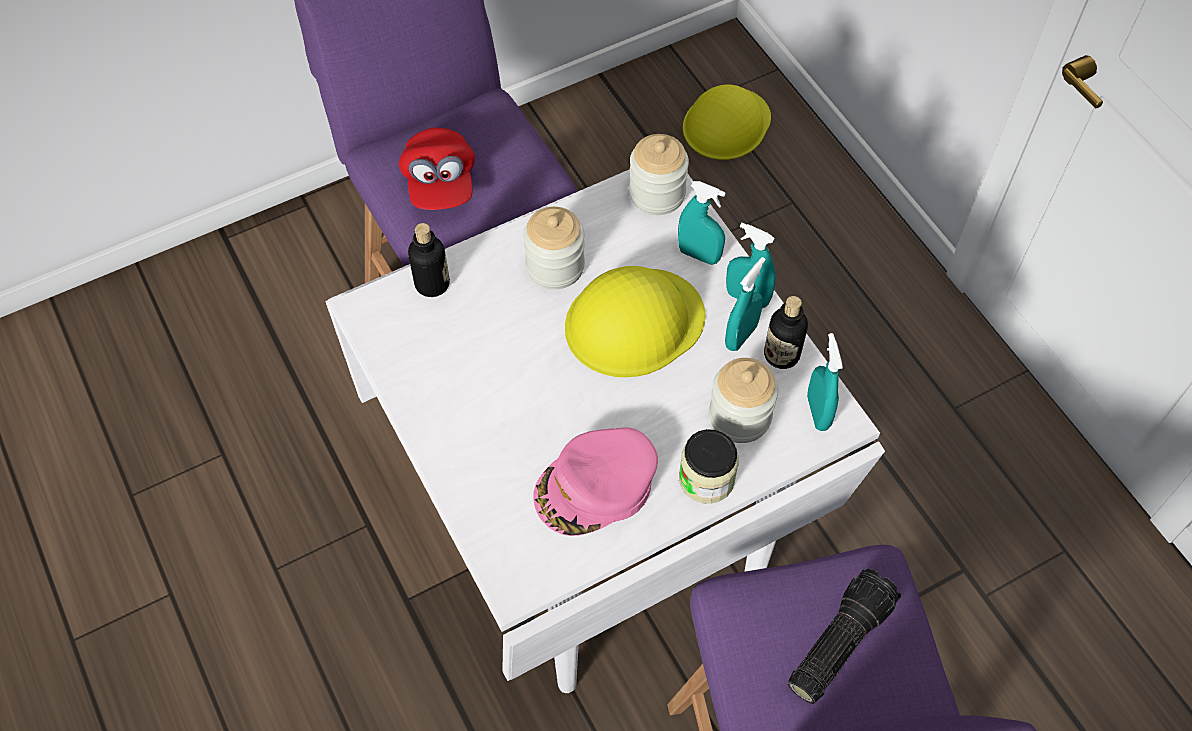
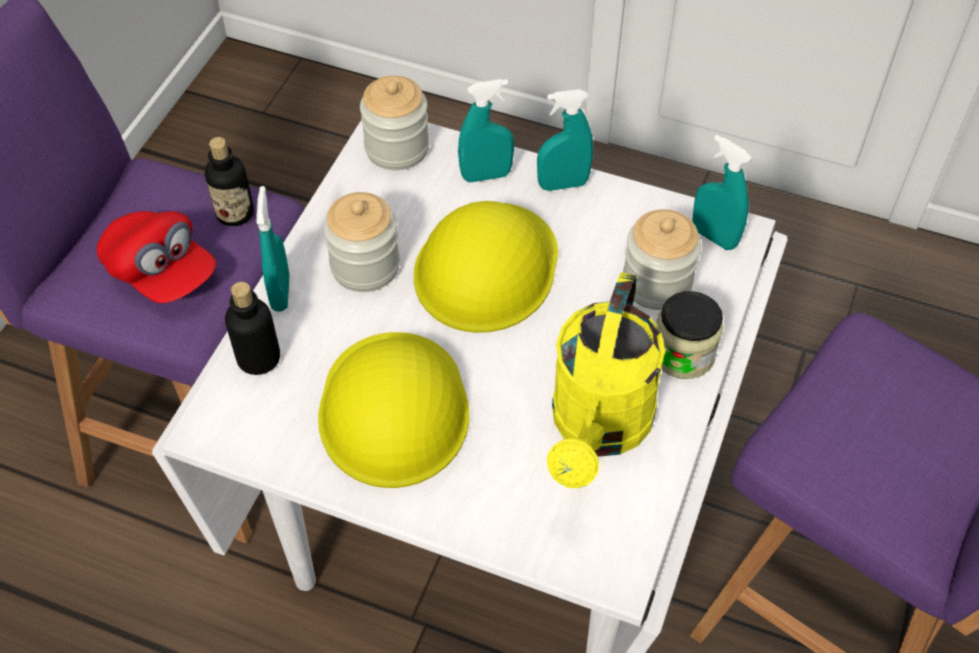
camera: 40 degrees left, 5 degrees down
pink cap [534,427,658,536] -> yellow watering can [547,272,665,488]
yellow hard hat [683,84,771,160] -> yellow hard hat moved to [318,332,469,488]
turquoise spray bottle [725,257,766,351] -> turquoise spray bottle moved to [257,186,289,312]
bottle [764,296,808,369] -> bottle moved to [205,137,254,226]
flashlight [787,568,901,704] -> none

